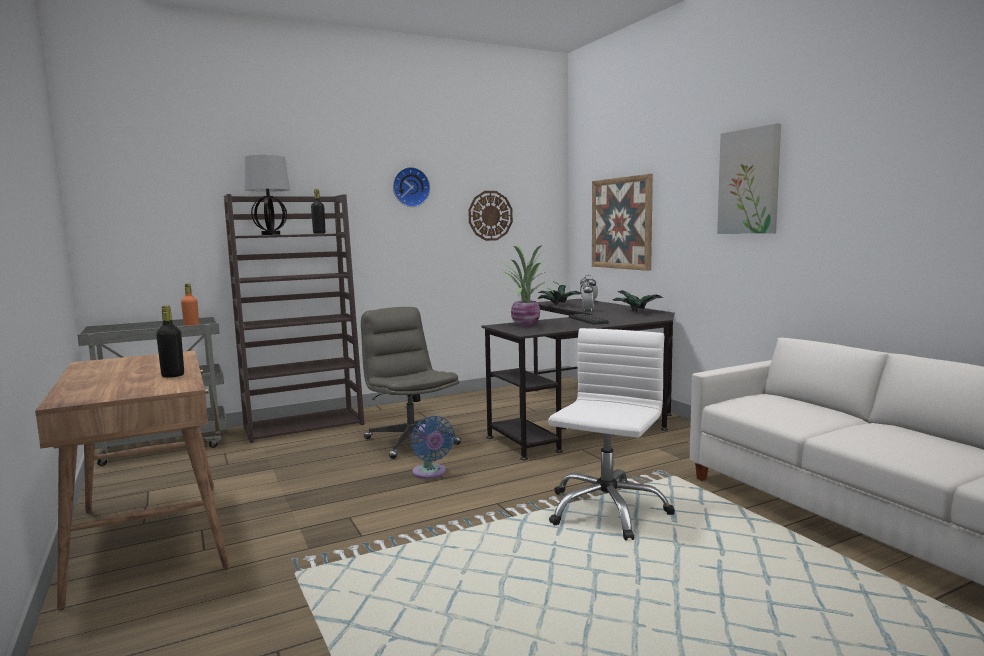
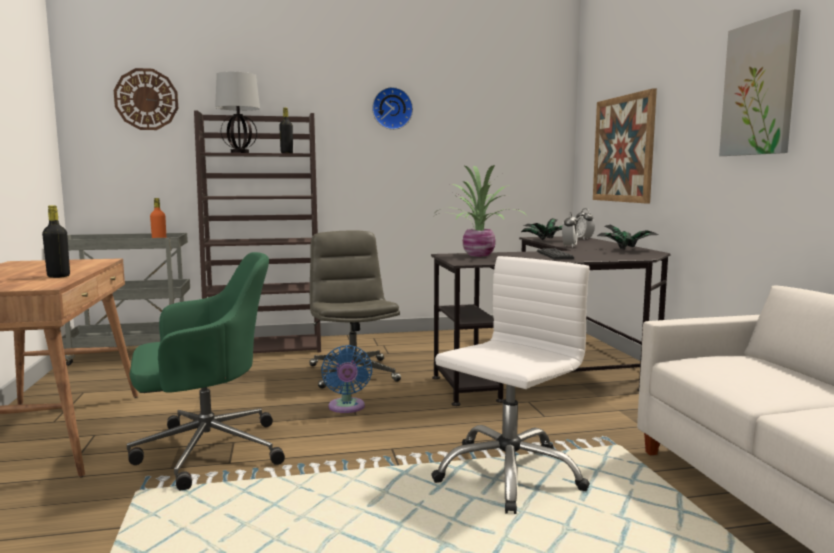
camera: 15 degrees right, 0 degrees up
wall clock [468,191,513,241] -> wall clock moved to [114,68,178,130]
none -> green office chair [127,252,285,491]

